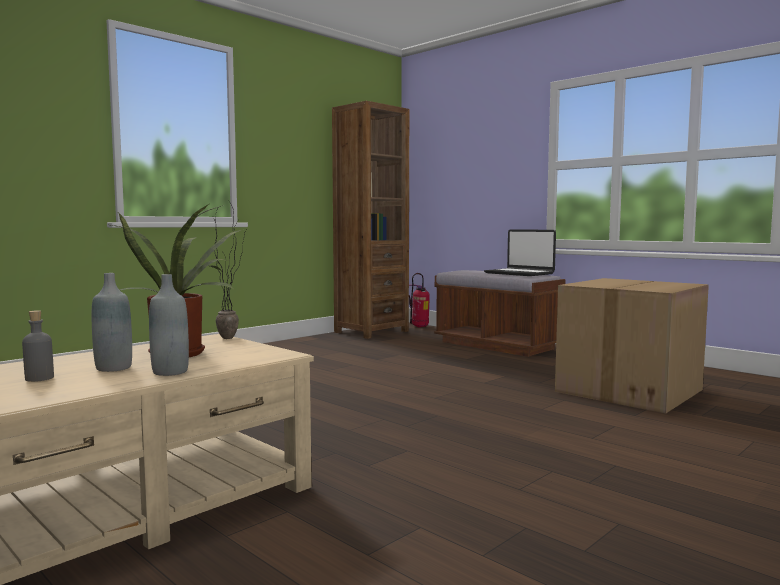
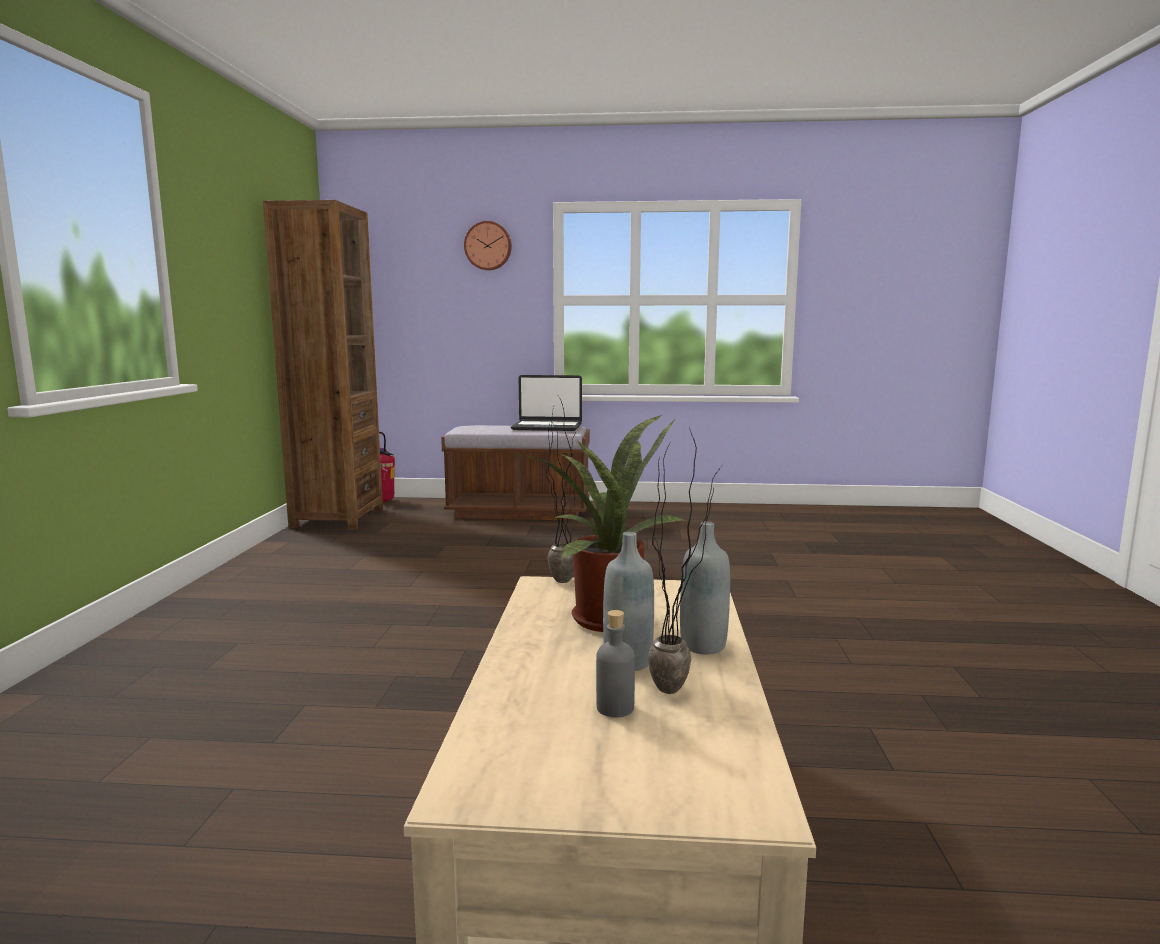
camera: 40 degrees left, 5 degrees up
cardboard box [555,278,709,414] -> none
none -> wall clock [464,221,512,270]
none -> potted plant [648,428,722,694]

